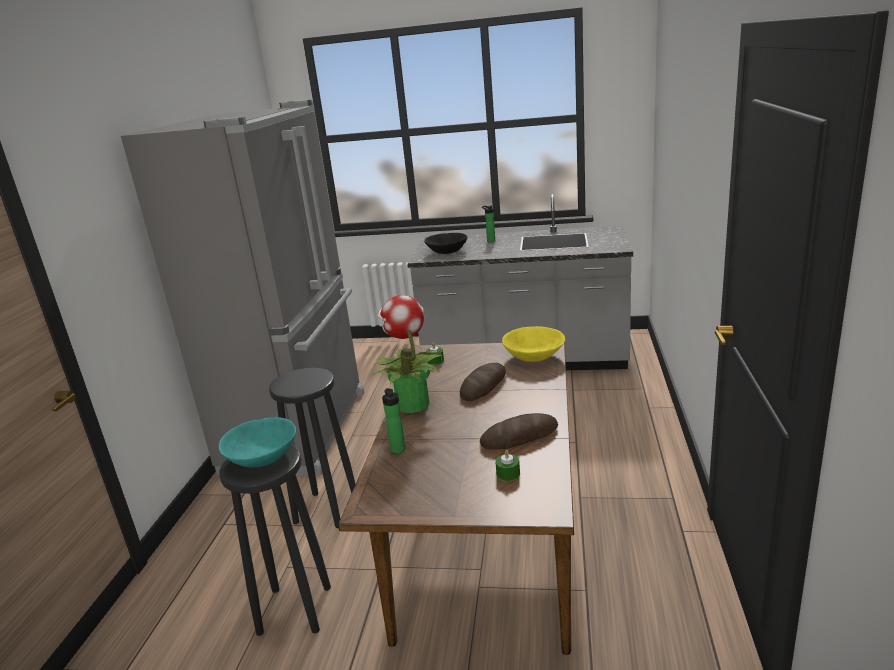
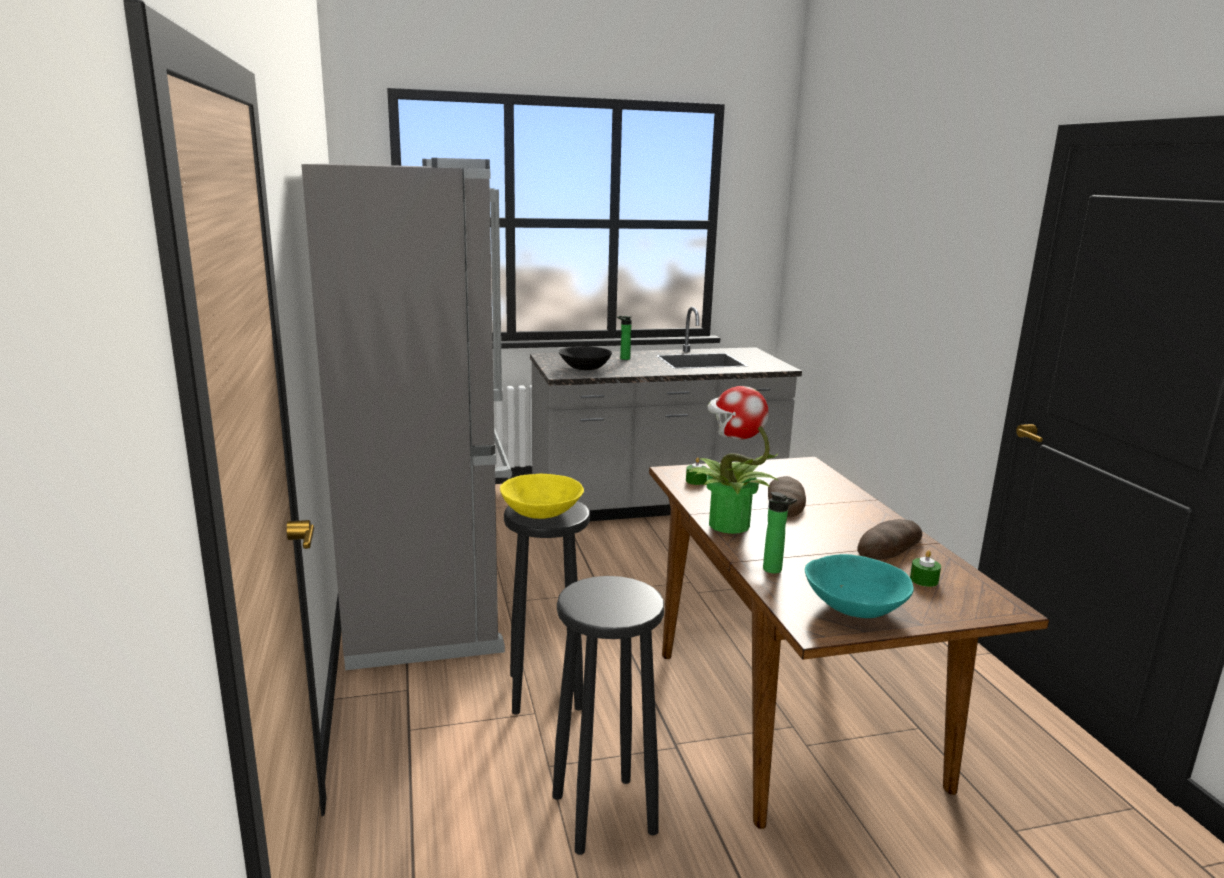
camera: 25 degrees left, 5 degrees down
turquoise bowl [219,417,296,467] -> turquoise bowl moved to [805,554,914,618]
yellow bowl [502,326,565,362] -> yellow bowl moved to [500,474,584,519]

